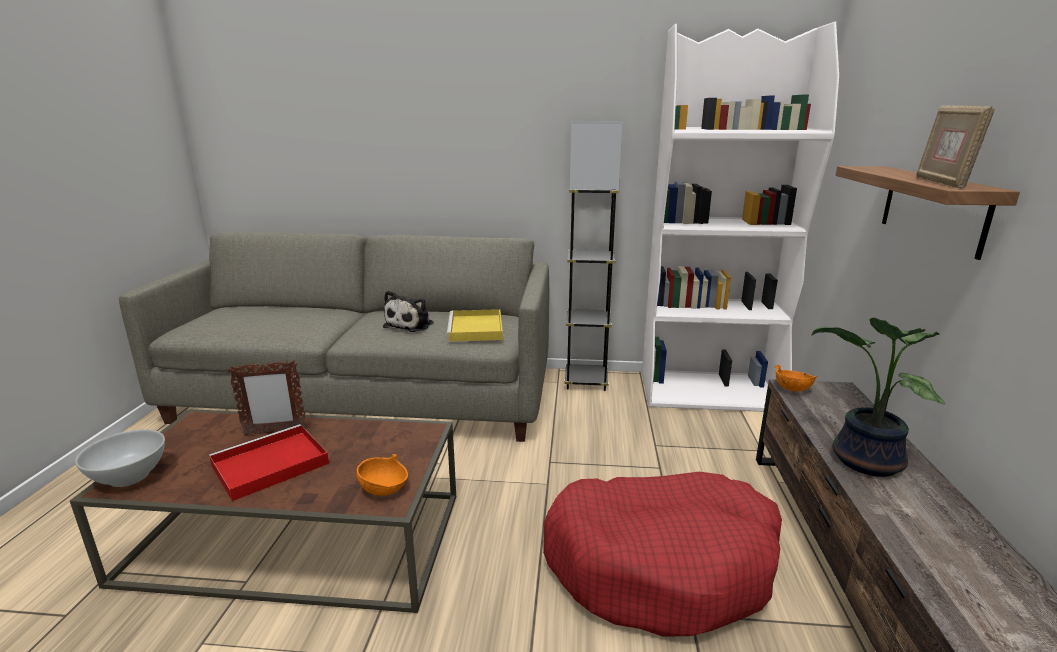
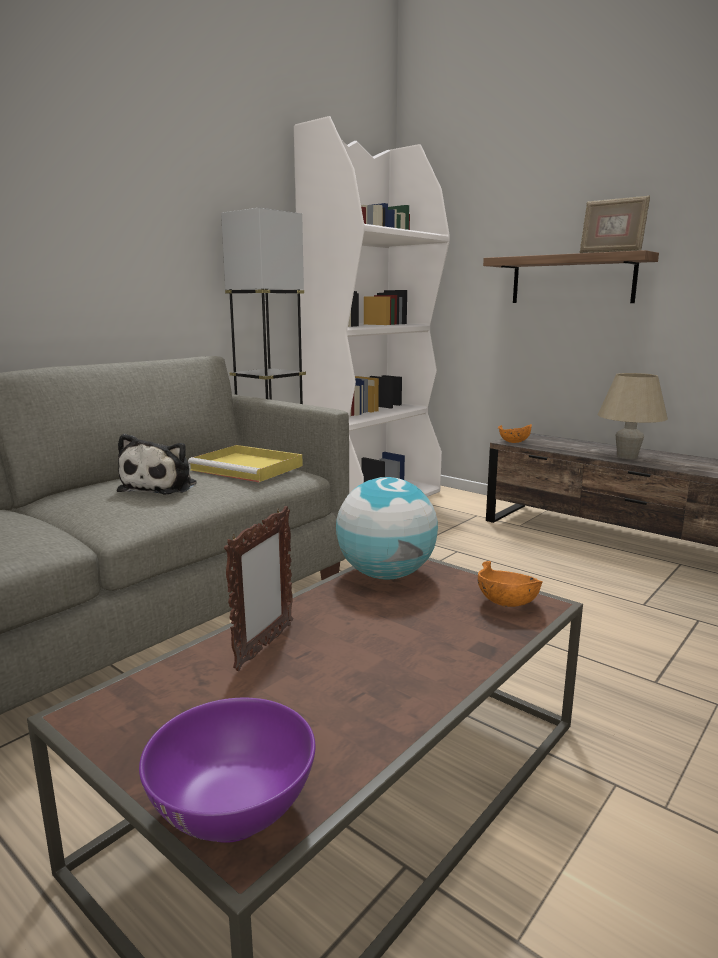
camera: 55 degrees left, 5 degrees down
white bowl [75,429,165,487] -> purple bowl [139,698,315,843]
red tray [209,424,329,501] -> none
plush toy [383,290,434,332] -> plush toy turned 45 degrees clockwise [117,434,196,495]
red dog bed [543,472,782,637] -> none
potted plant [811,318,945,477] -> beige table lamp [598,373,668,459]
none -> globe [336,477,438,580]

